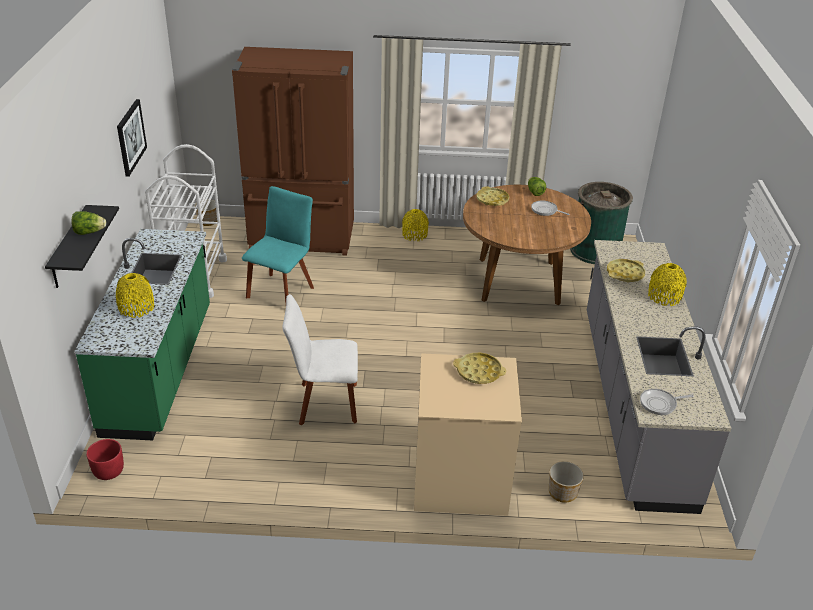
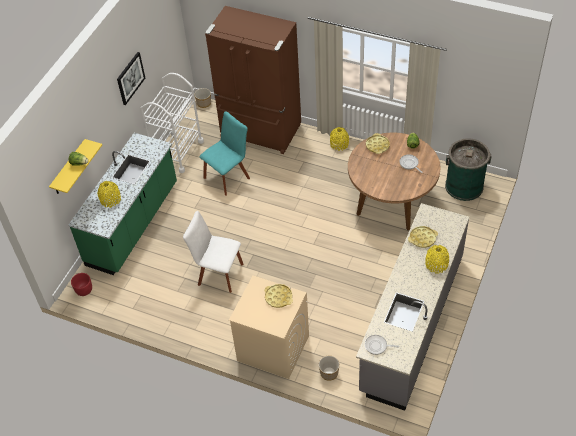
camera: 25 degrees right, 15 degrees up
black shelf [45,205,119,288] -> yellow shelf [49,139,102,194]

